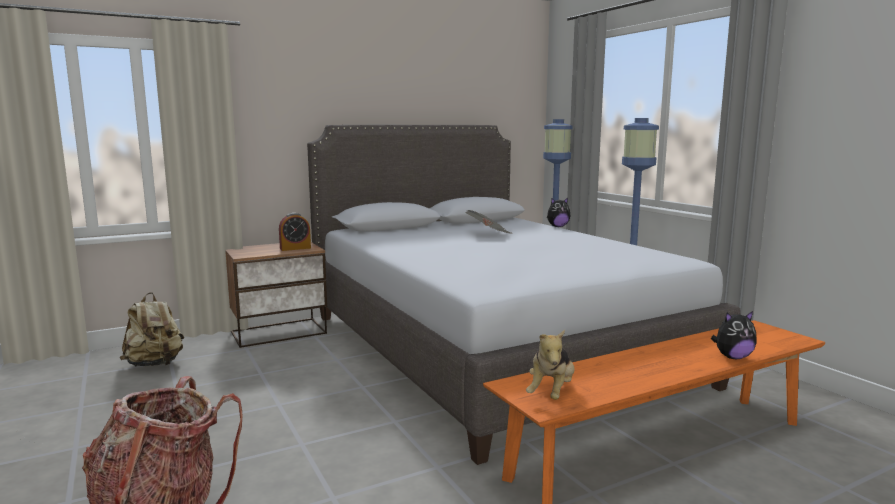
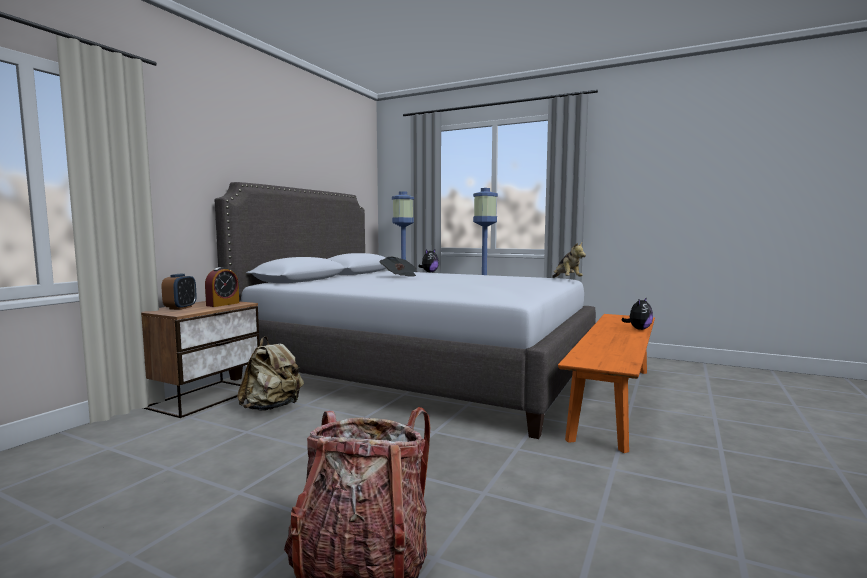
camera: 35 degrees left, 5 degrees down
beige backpack [120,292,184,367] -> beige backpack moved to [237,336,304,411]
plush toy [526,330,575,400] -> plush toy moved to [552,243,586,278]
none -> alarm clock [162,274,197,310]

